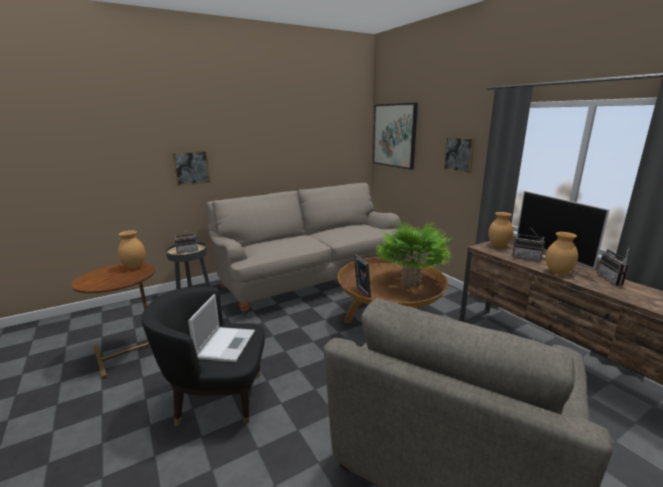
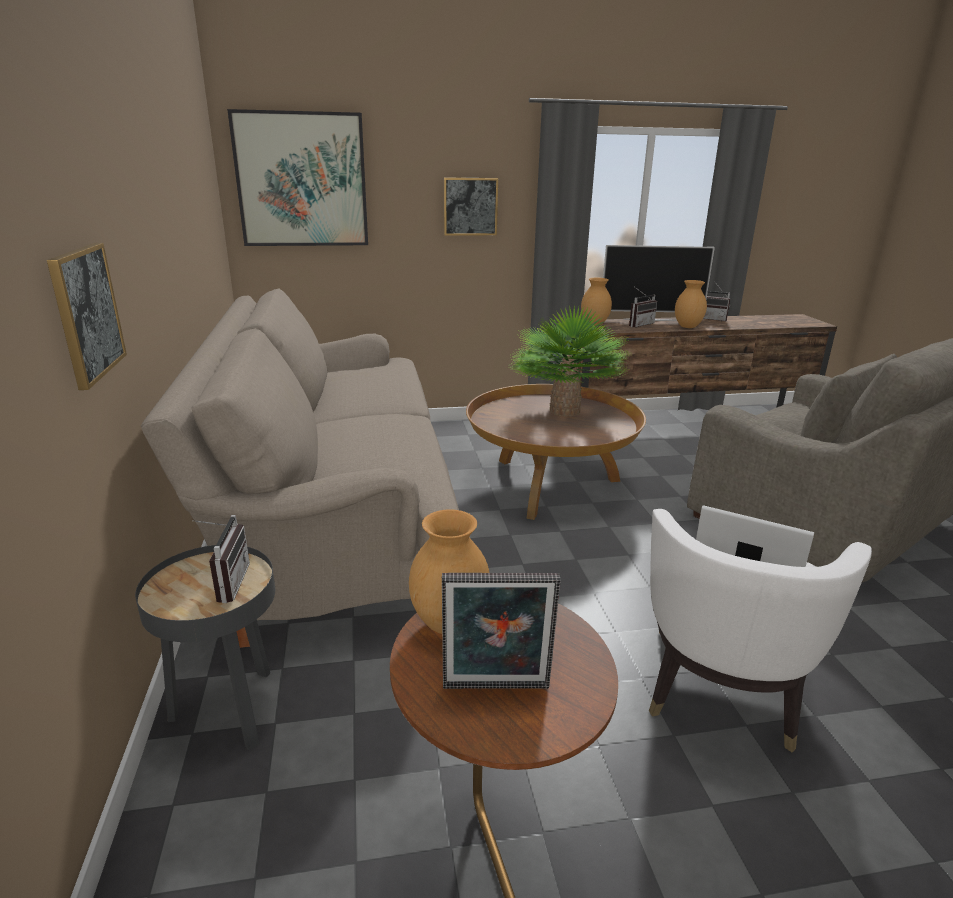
camera: 70 degrees left, 5 degrees up
black armchair [141,287,265,427] -> white armchair [649,509,872,752]
picture frame [354,254,371,298] -> picture frame moved to [442,573,560,689]

